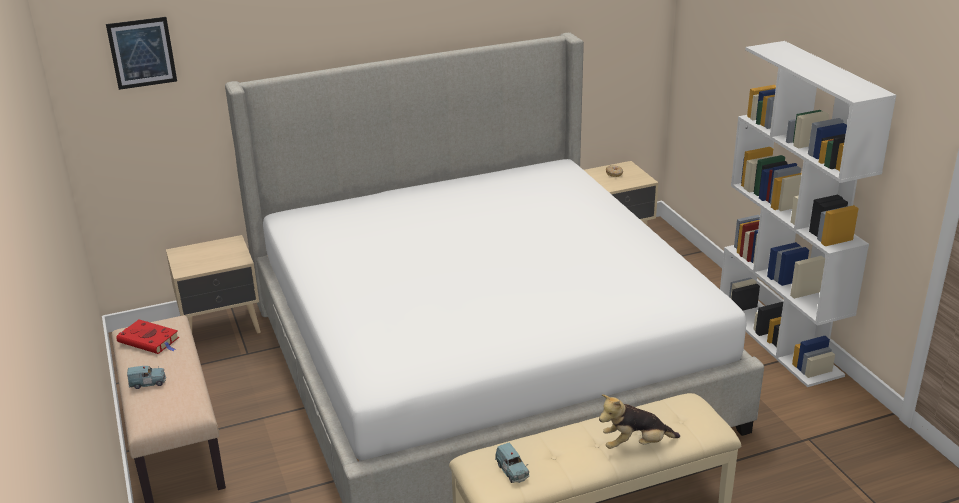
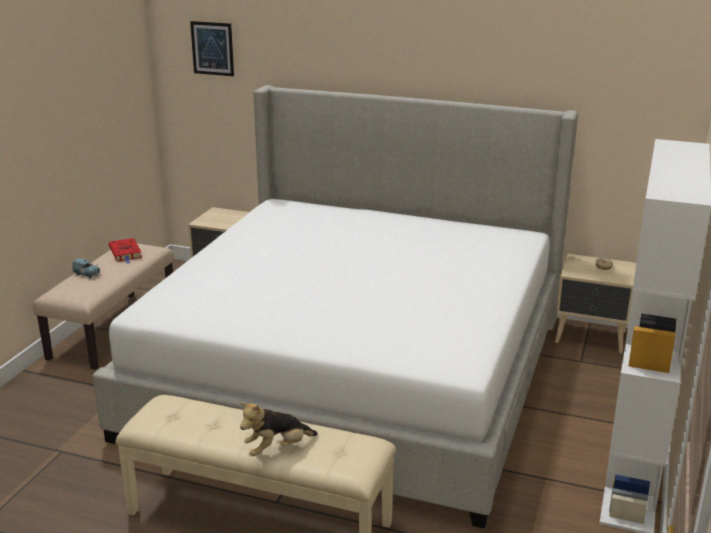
camera: 40 degrees right, 5 degrees down
blue toy car [495,443,529,483] -> none
plush toy [599,394,680,449] -> plush toy turned 60 degrees counterclockwise [240,402,318,456]

